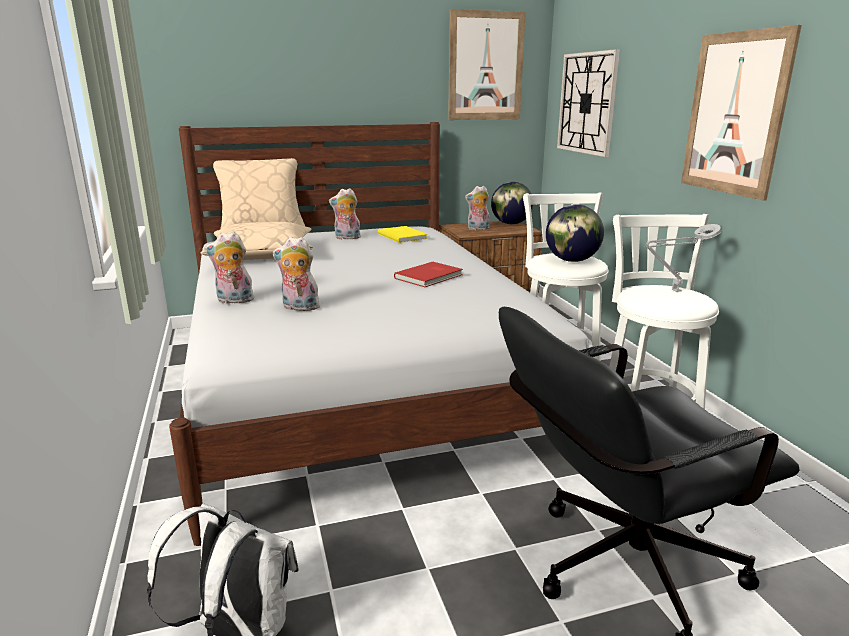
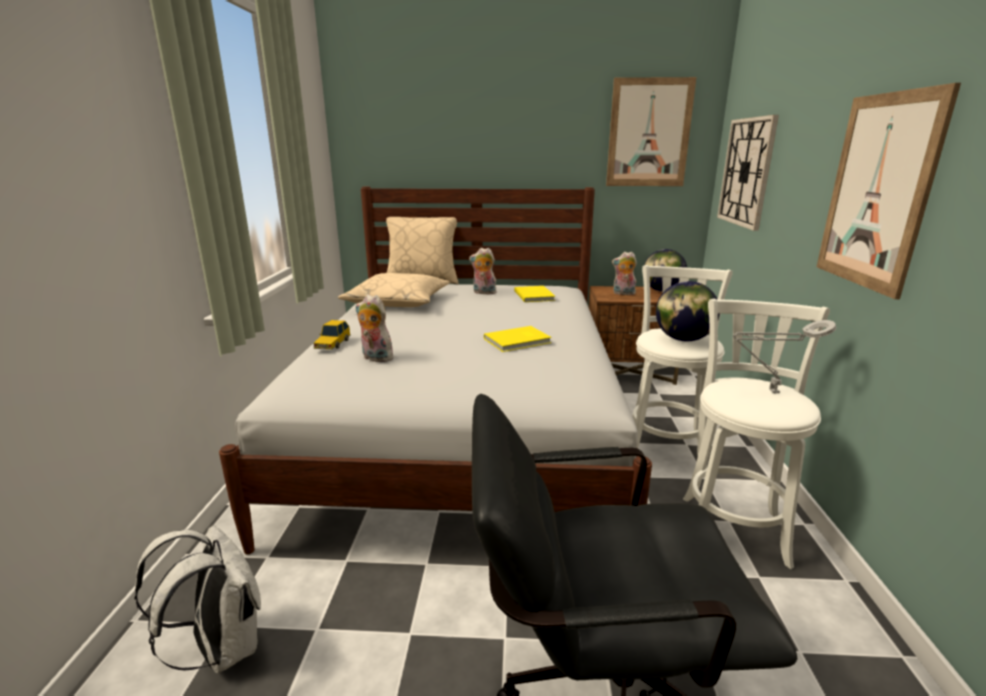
camera: 20 degrees right, 0 degrees up
plush toy [204,232,254,303] -> toy car [313,320,351,350]
red book [394,262,463,287] -> yellow book [484,326,552,352]

